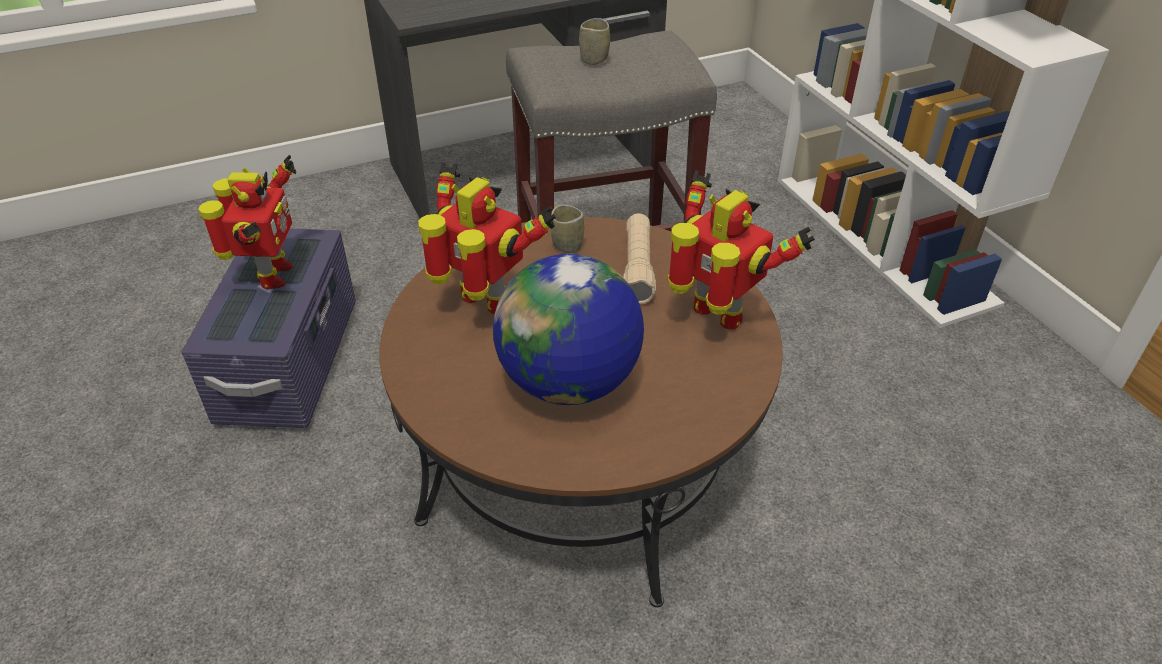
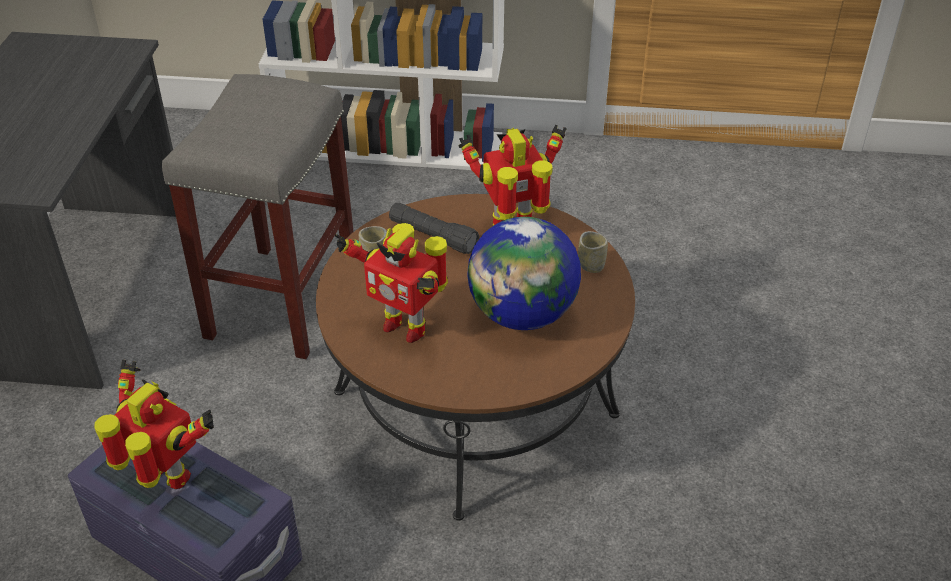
camera: 60 degrees left, 0 degrees up
toy robot [418,162,556,314] -> toy robot turned 120 degrees counterclockwise [335,223,448,343]
cup [579,18,610,65] -> cup moved to [578,231,608,273]
beige flashlight [623,213,656,304] -> black flashlight [389,203,479,254]

